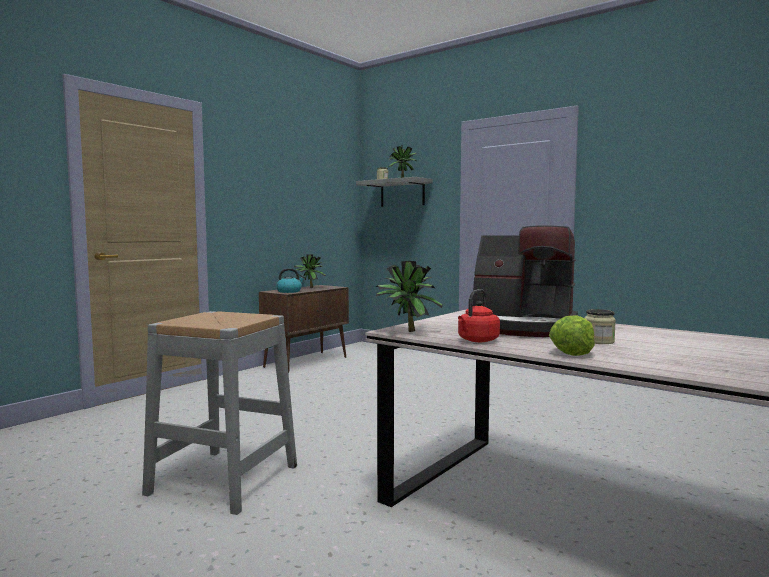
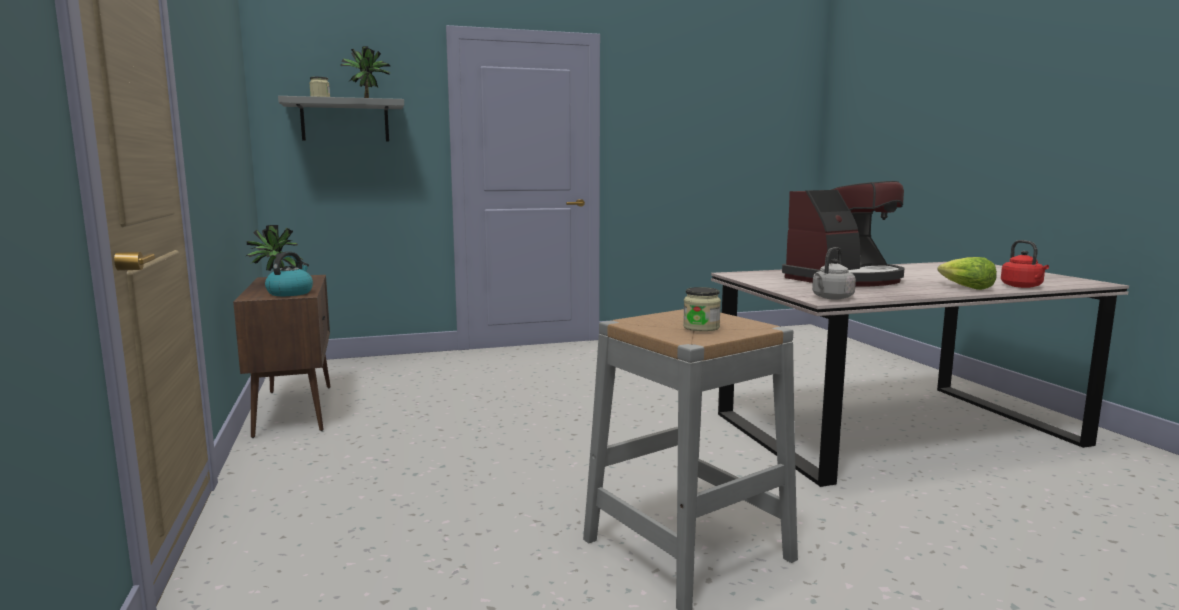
camera: 55 degrees left, 5 degrees up
potted plant [376,261,443,332] -> grey kettle [812,247,856,300]
red kettle [458,289,500,342] -> red kettle moved to [1001,240,1049,288]
jar [585,309,616,344] -> jar moved to [683,287,721,332]

